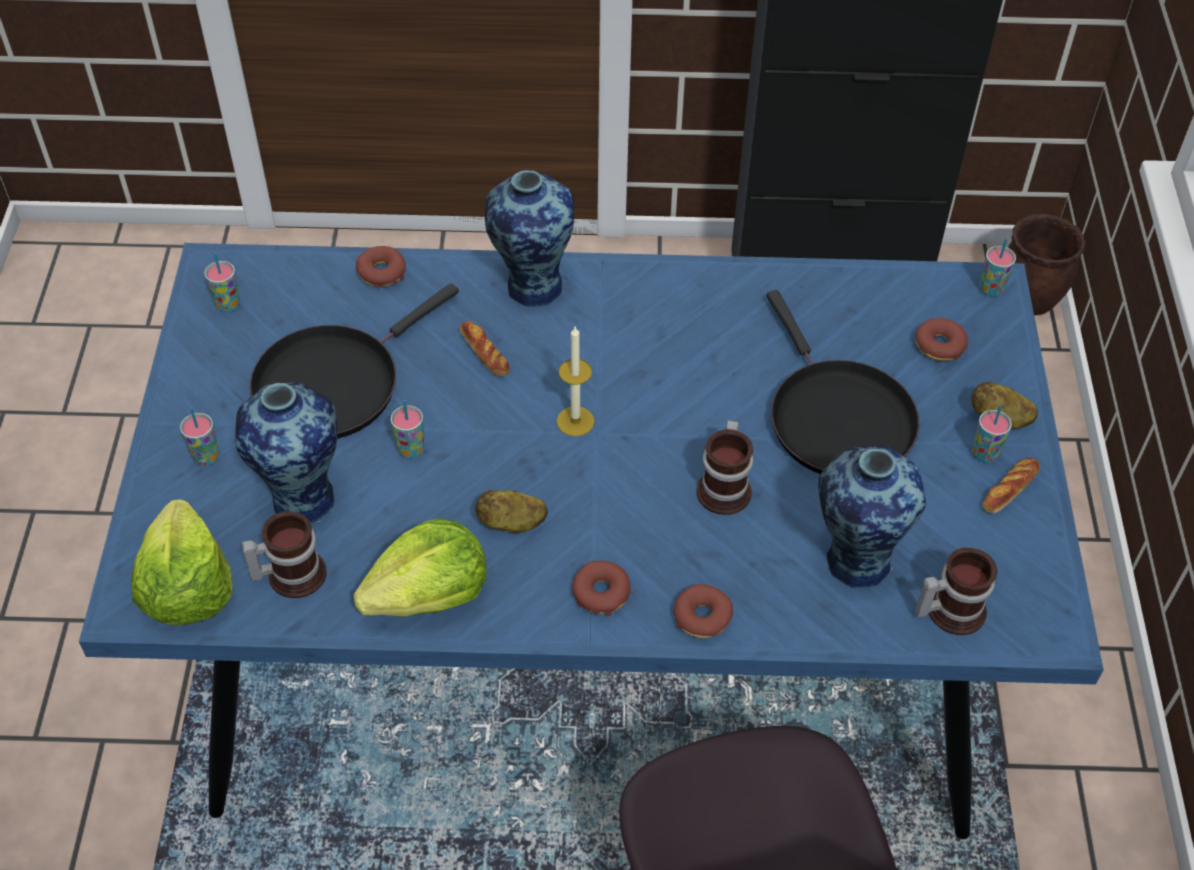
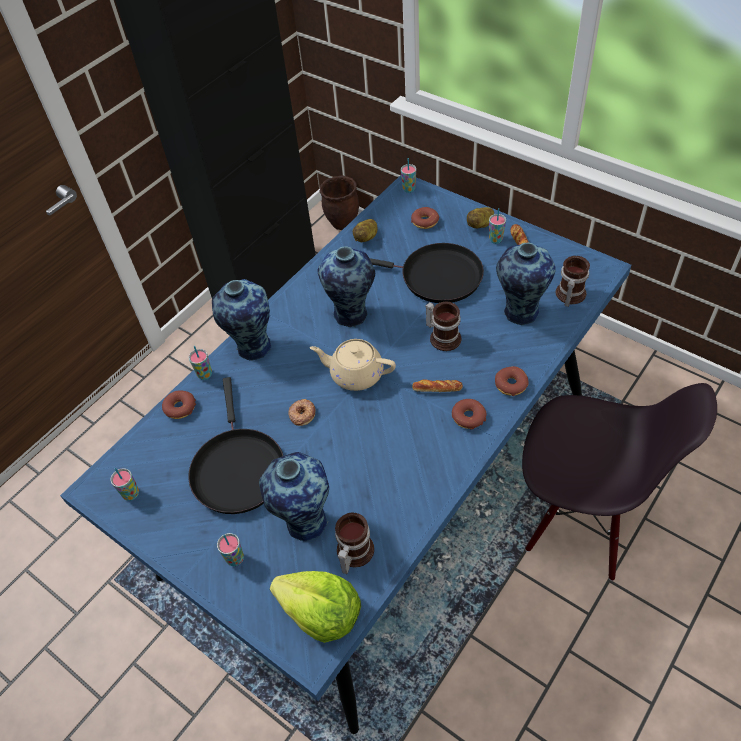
camera: 50 degrees left, 0 degrees up
lettuce [353,518,487,617] -> none
cup [391,400,424,459] -> cup moved to [189,346,212,380]
bread [460,321,509,376] -> bread moved to [412,379,463,392]
potato [475,490,548,533] -> potato moved to [353,219,378,242]
candle [557,327,595,436] -> beige teapot [310,339,396,391]
none -> donut [288,399,315,426]
none -> vase [318,246,375,327]

